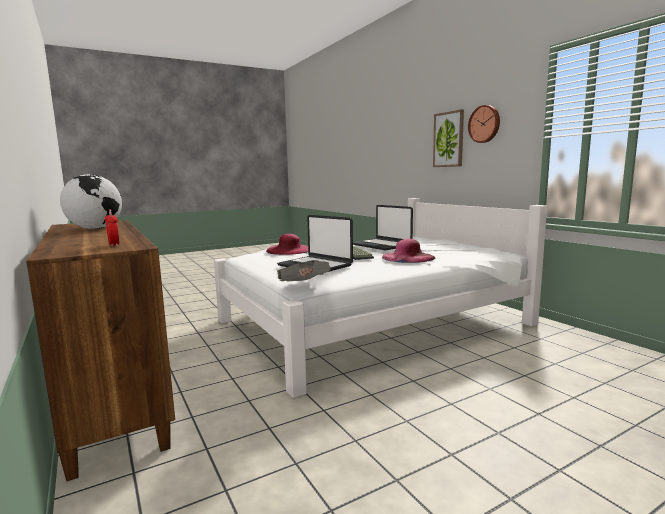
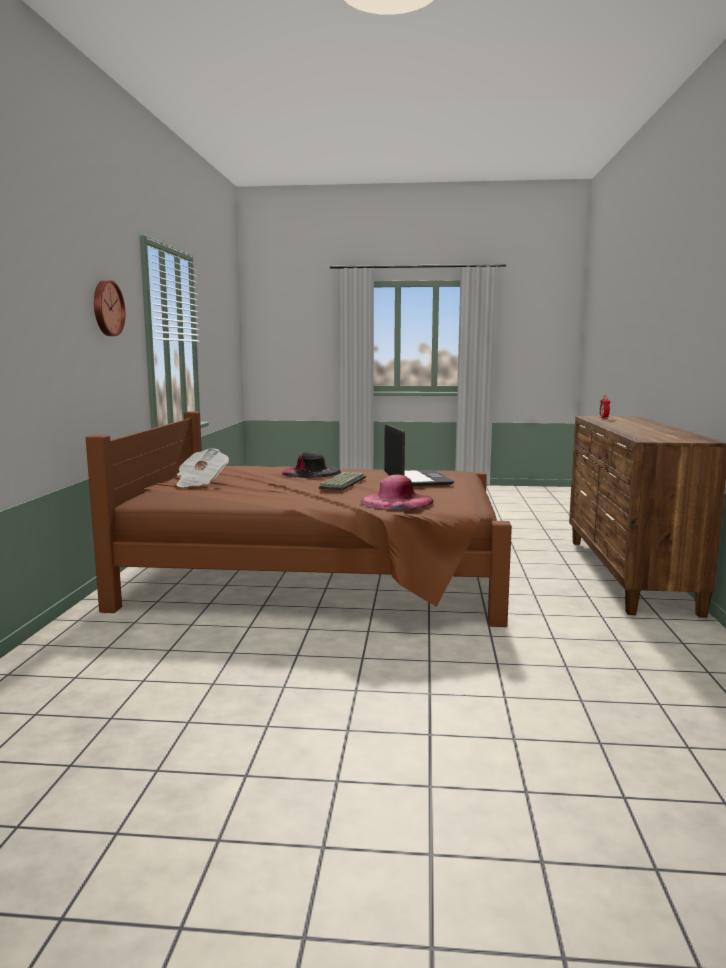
camera: 145 degrees left, 0 degrees up
globe [60,174,122,229] -> none
white bed [214,198,547,398] -> brown bed [86,411,512,627]
newspaper [277,260,331,281] -> newspaper moved to [177,448,229,487]
laptop [353,205,413,250] -> none
pink hat [382,239,435,263] -> black hat [281,451,341,478]
picture [433,109,464,167] -> none

